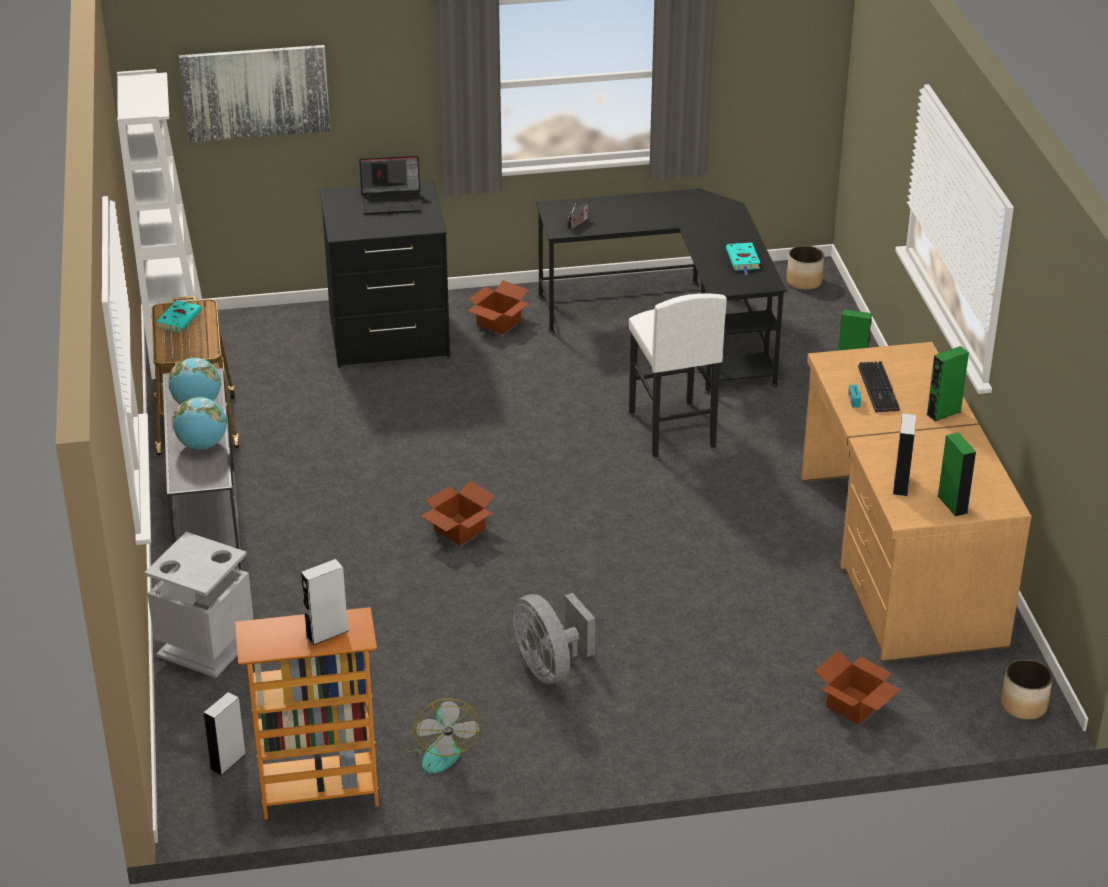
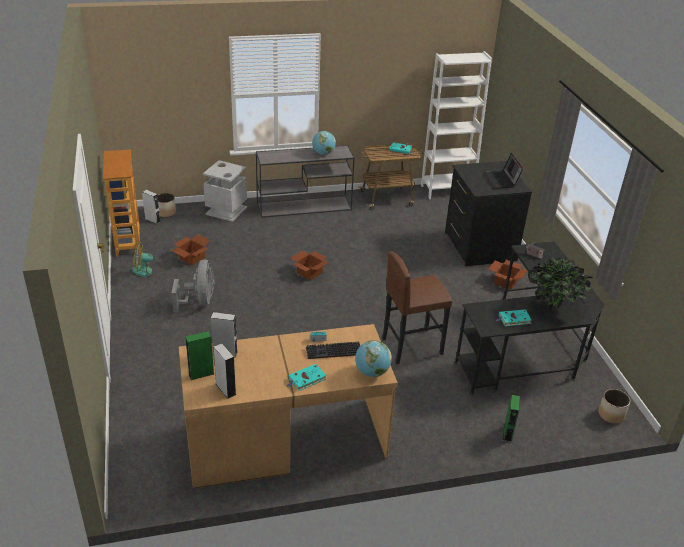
camera: 85 degrees right, 0 degrees up
globe [173,397,227,450] -> globe moved to [355,340,392,377]
picture [179,45,330,142] -> none
grey speaker [301,559,348,645] -> grey speaker moved to [214,344,236,399]
grey fan [513,593,595,684] -> grey fan turned 120 degrees clockwise [171,260,215,312]
white stool [629,293,727,457] -> brown stool [382,251,452,364]
cardboard box [814,651,901,725] -> cardboard box moved to [171,234,210,265]
green speaker [927,346,969,421] -> turquoise book [286,364,326,391]
planter [1001,659,1053,720] -> planter moved to [158,193,176,217]
none -> potted plant [528,257,593,310]

